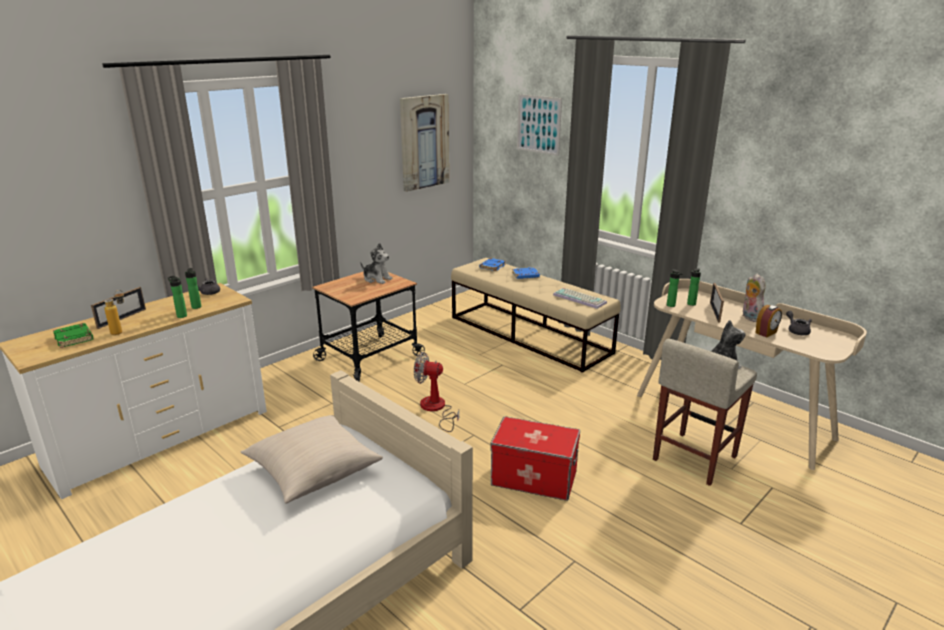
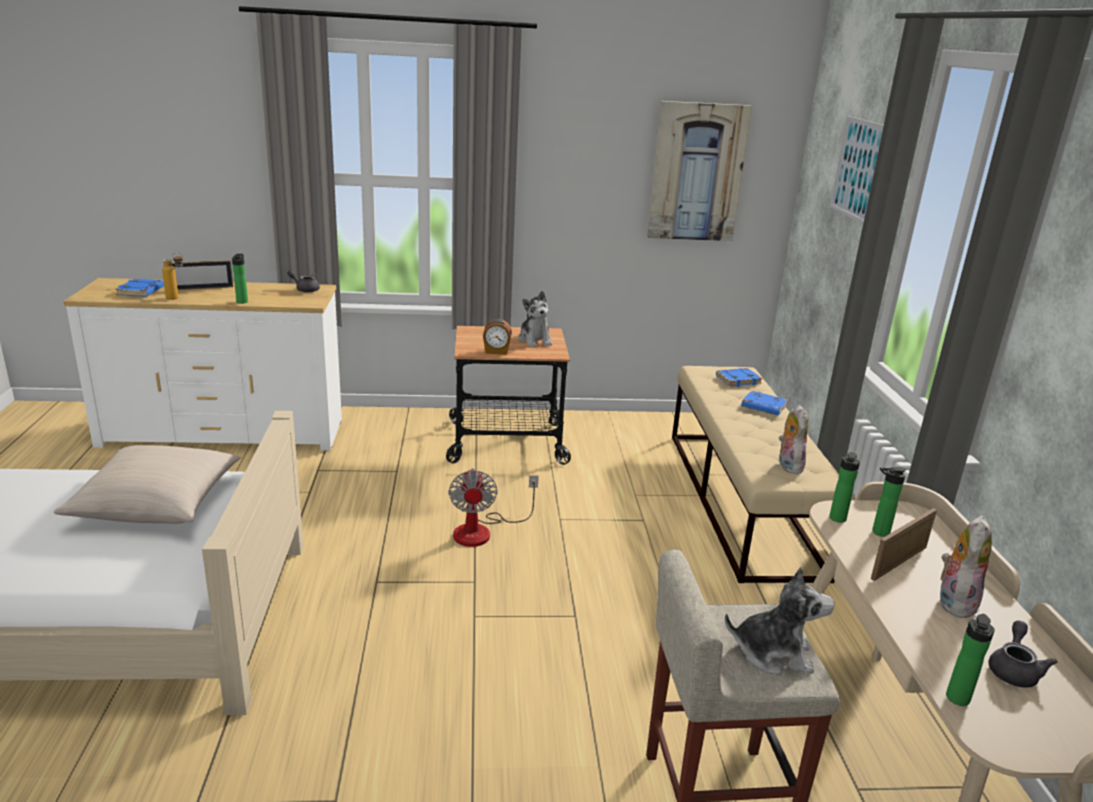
camera: 40 degrees right, 0 degrees up
green book [53,323,94,348] -> blue book [115,278,164,297]
bottle [185,268,201,309] -> bottle moved to [946,614,995,706]
fan [414,352,459,432] -> fan turned 150 degrees counterclockwise [449,468,539,547]
storage box [490,416,580,501] -> none
keyboard [553,288,607,309] -> plush toy [779,405,808,474]
alarm clock [756,305,782,337] -> alarm clock moved to [483,319,512,355]

